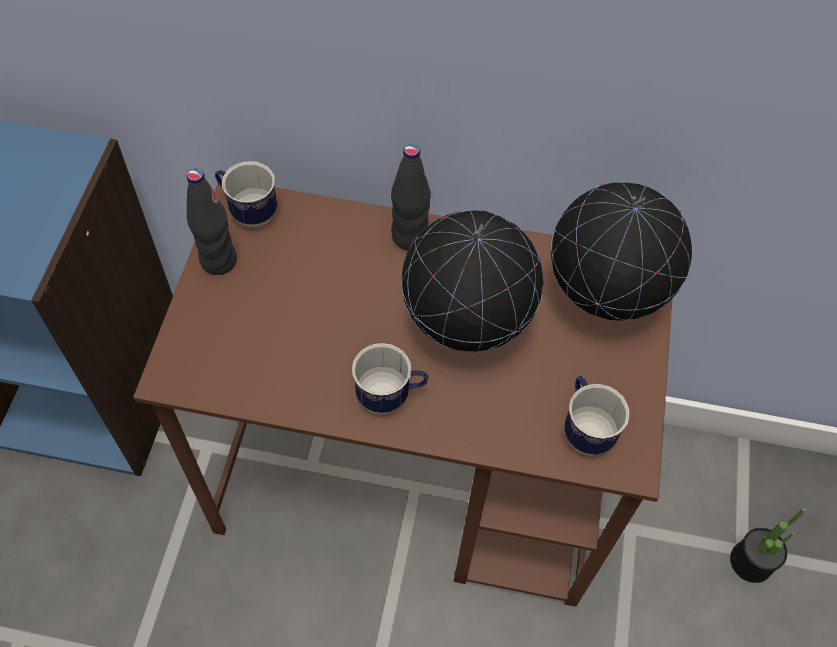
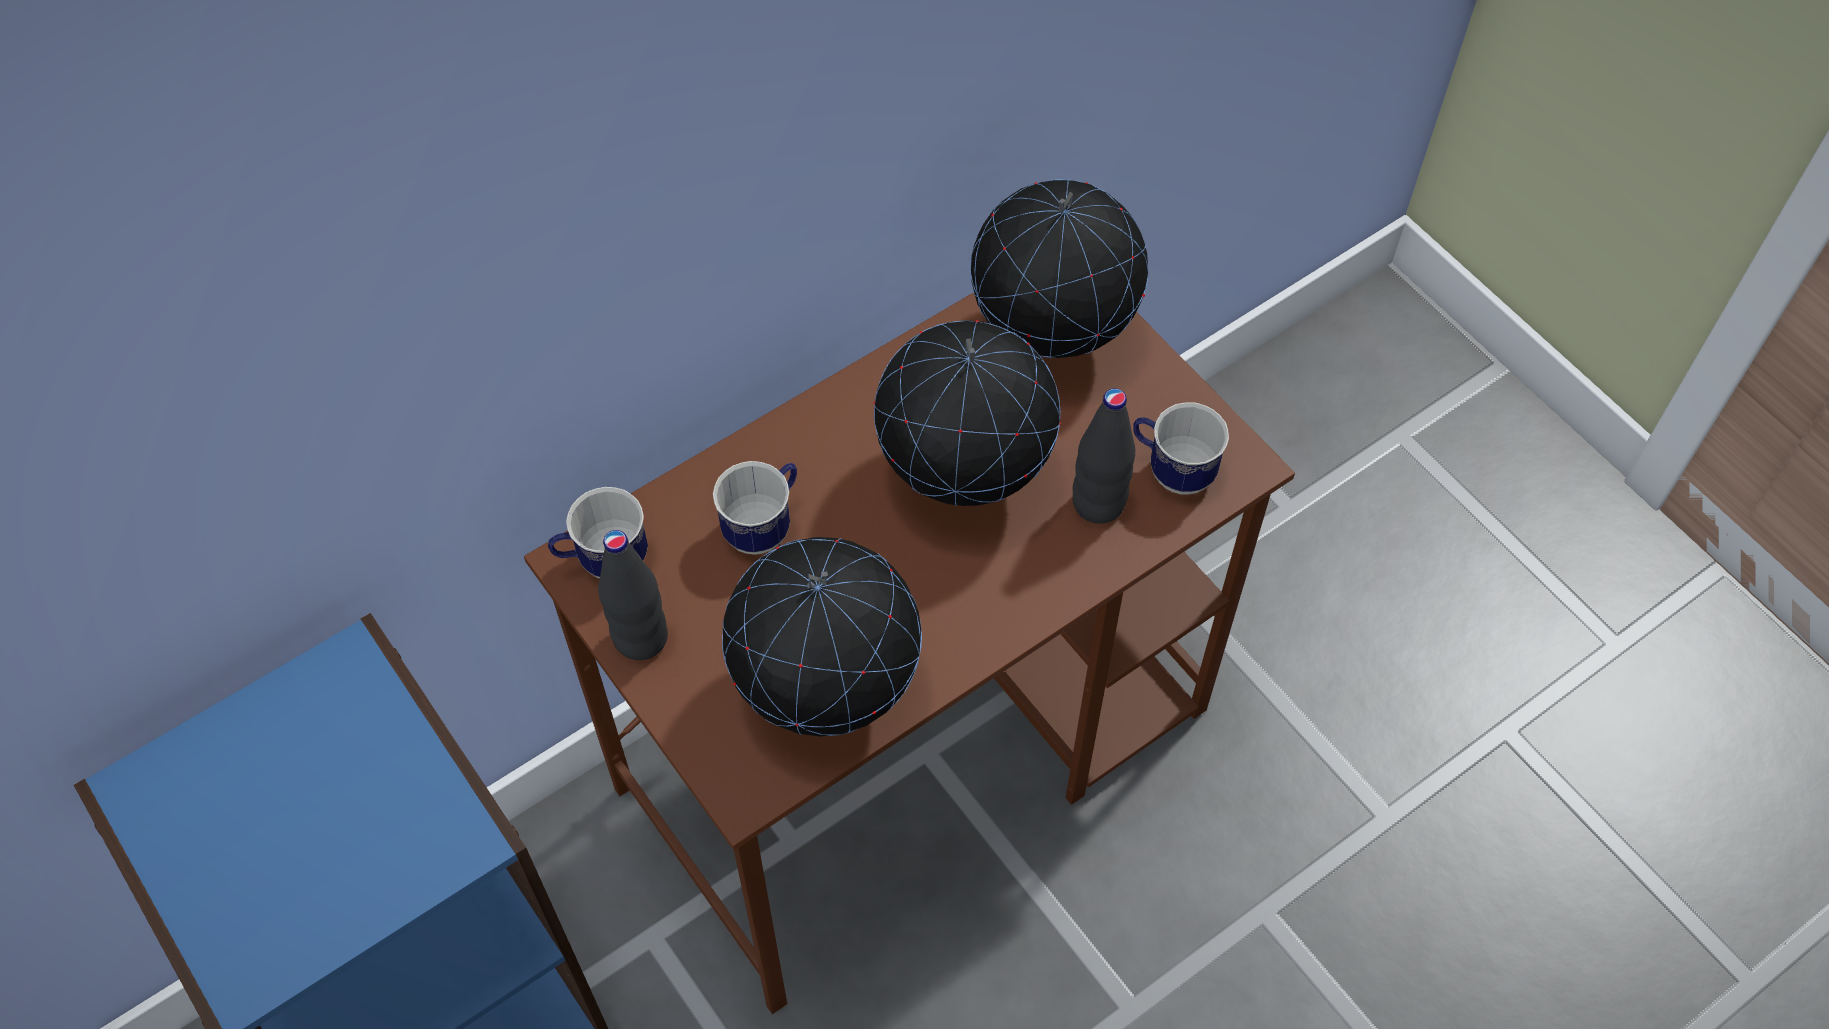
camera: 45 degrees left, 0 degrees up
mug [352,343,429,414] -> mug moved to [713,461,797,555]
black bottle [391,144,431,250] -> black bottle moved to [1073,388,1135,524]
potted plant [730,508,806,583] -> none
none -> globe [722,537,922,737]

